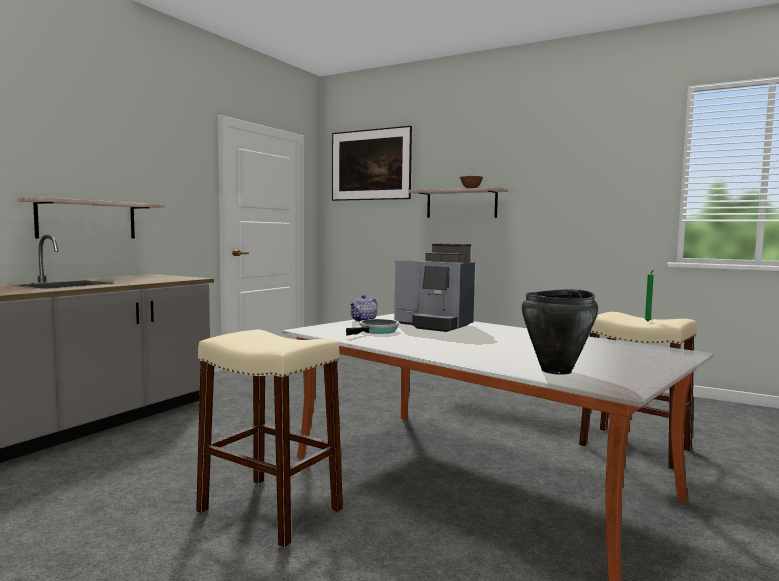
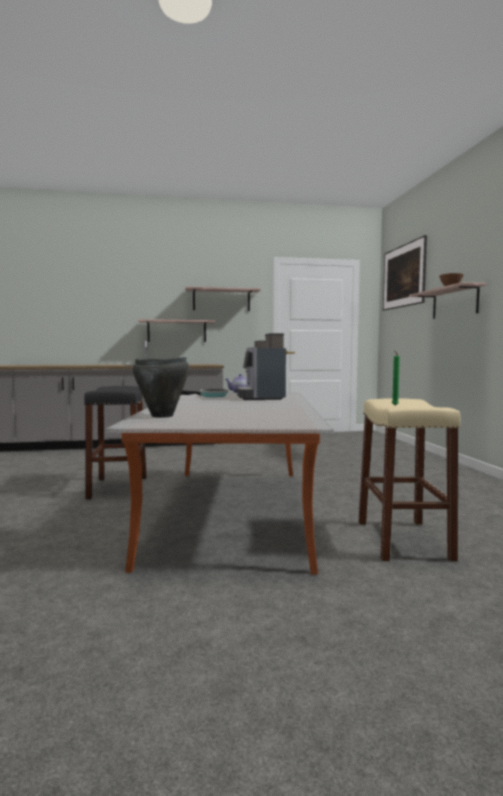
camera: 50 degrees right, 0 degrees up
beige stool [196,330,343,548] -> black stool [84,386,147,499]
none -> shelf [185,287,261,311]

